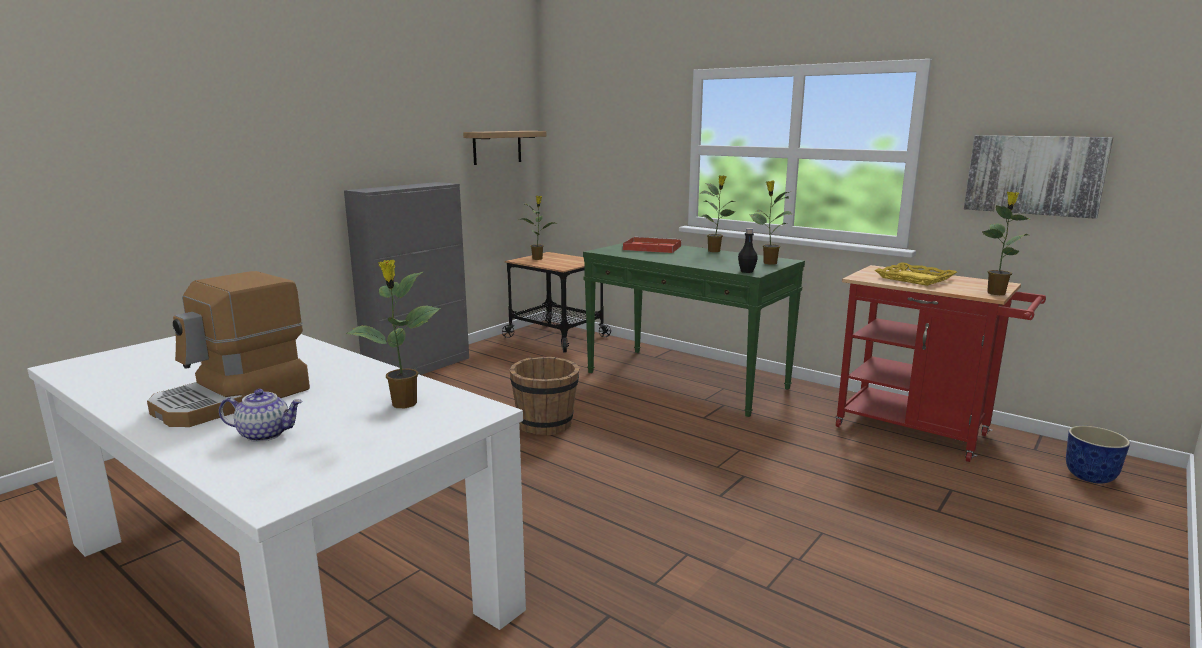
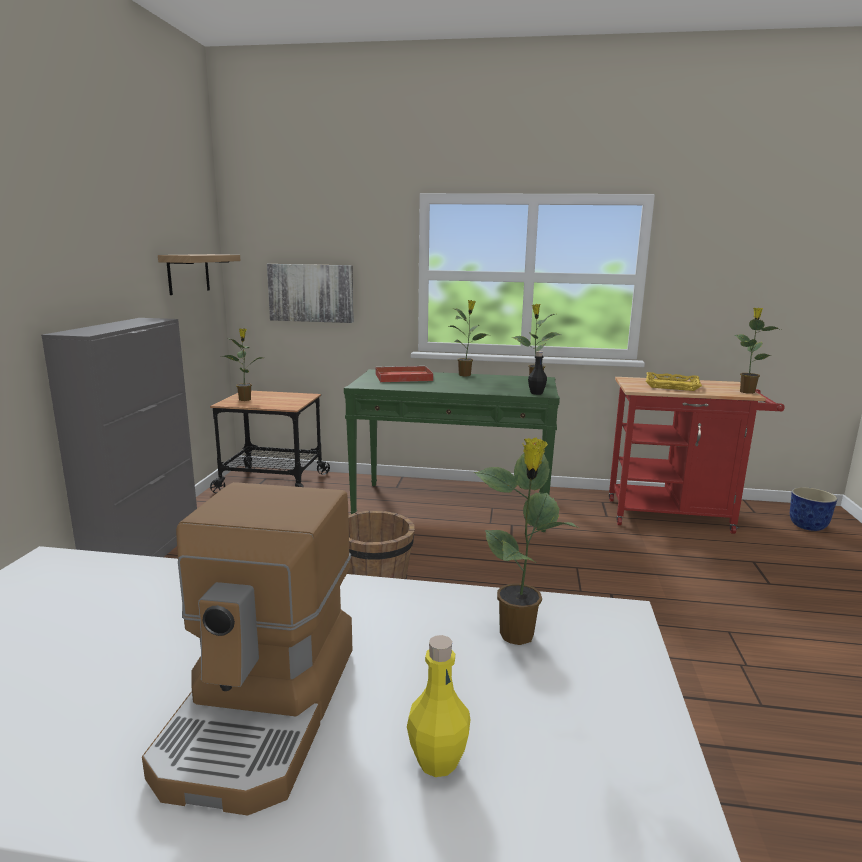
camera: 30 degrees left, 0 degrees up
teapot [219,389,303,442] -> yellow bottle [407,635,471,777]
picture [964,135,1113,219] -> picture moved to [267,264,354,323]

